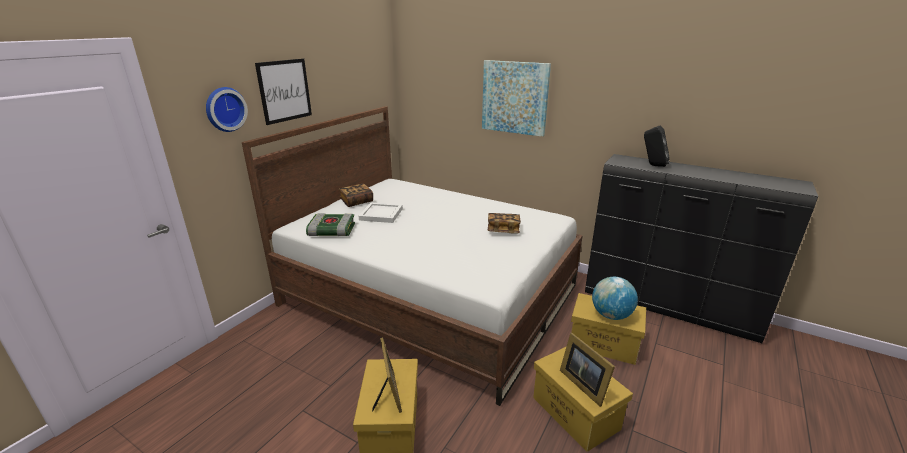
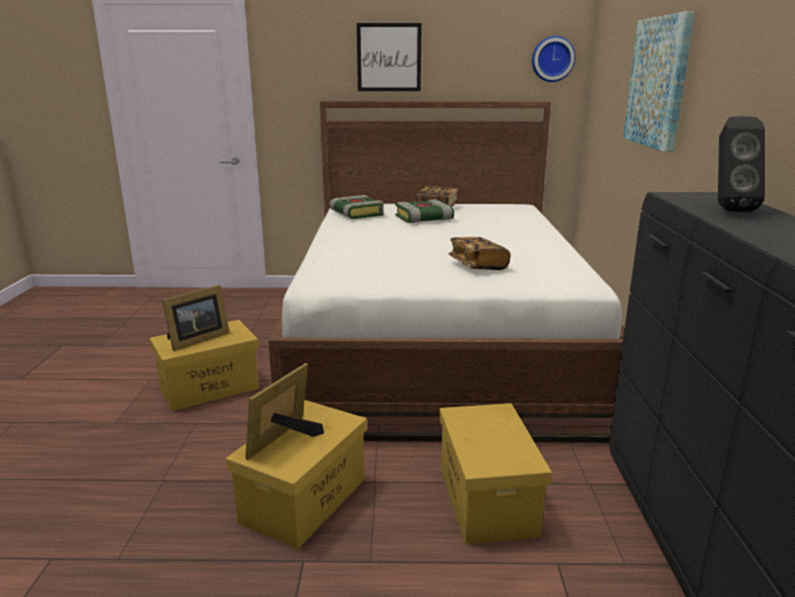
camera: 60 degrees right, 5 degrees down
wall clock [206,87,248,132] -> wall clock moved to [532,36,575,82]
white tray [359,202,403,223] -> book [395,199,454,223]
globe [592,277,638,320] -> none

